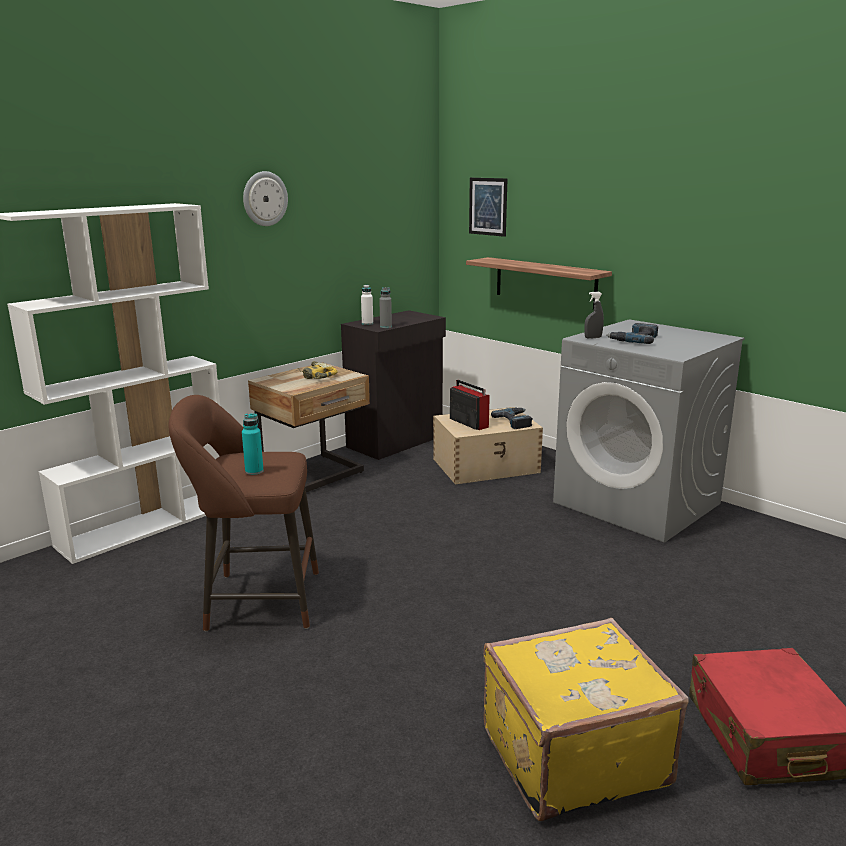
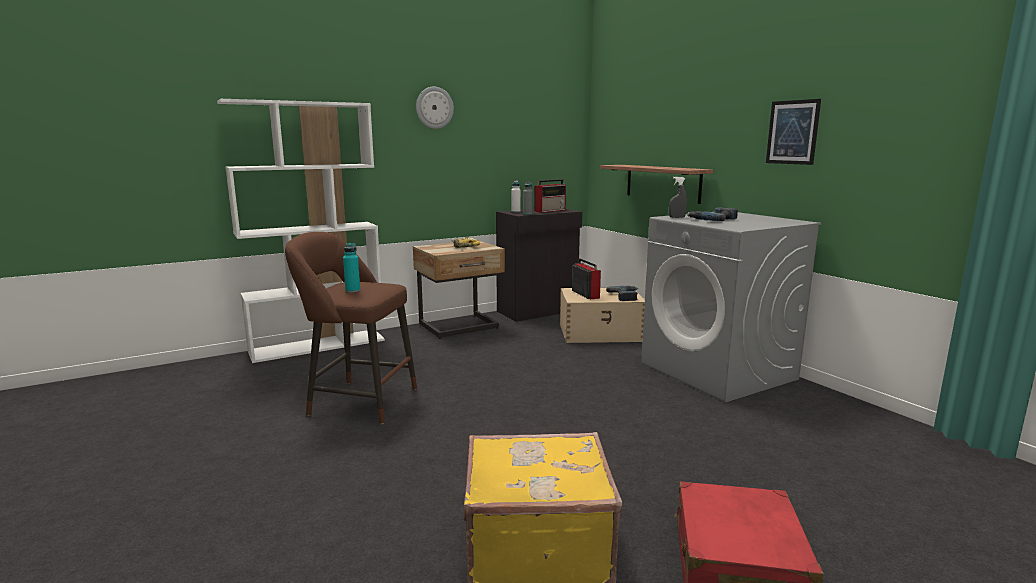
camera: 15 degrees right, 5 degrees down
picture [469,178,508,237] -> picture moved to [766,99,821,165]
none -> radio [534,179,566,213]

